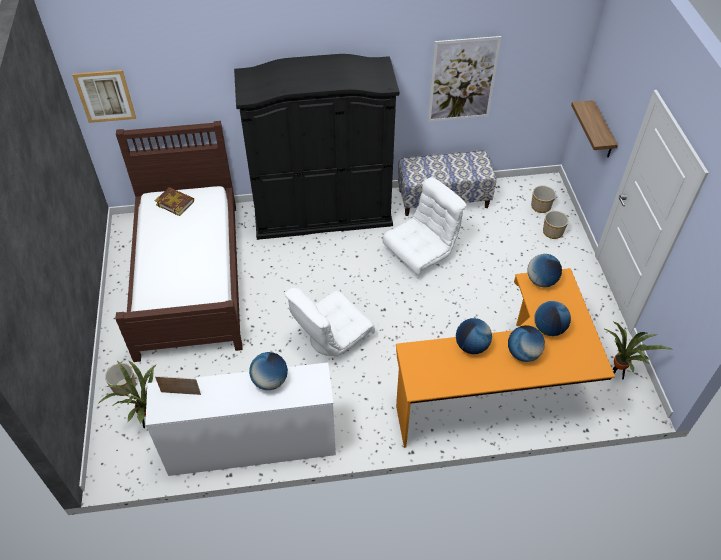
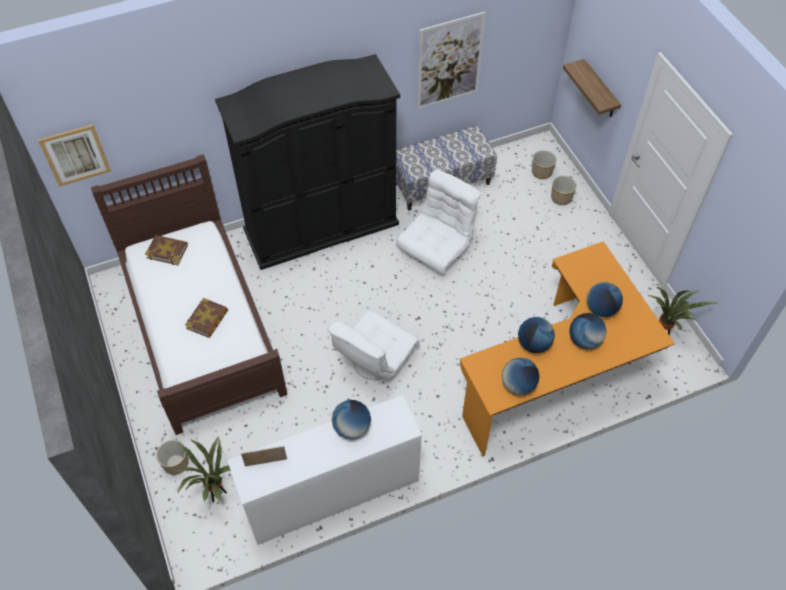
camera: 15 degrees left, 5 degrees up
globe [527,254,562,287] -> globe moved to [502,358,539,395]
none -> book [185,298,228,338]

